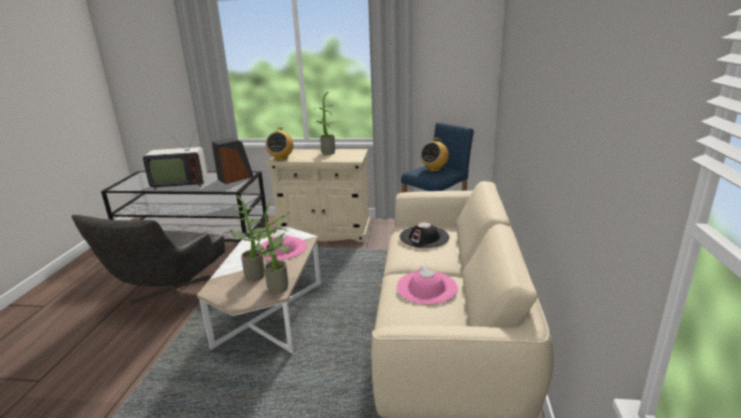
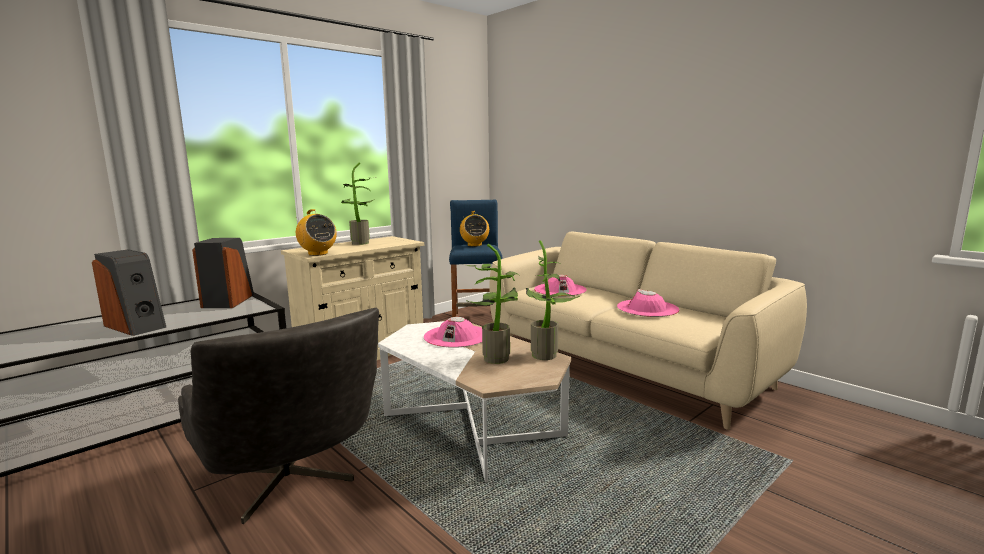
camera: 50 degrees left, 10 degrees down
television [143,125,208,190] -> speaker [92,249,166,336]
black hat [399,223,450,248] -> pink hat [534,275,587,296]

